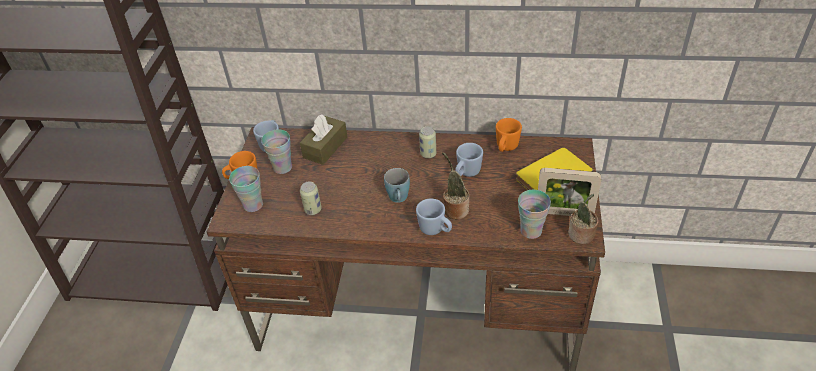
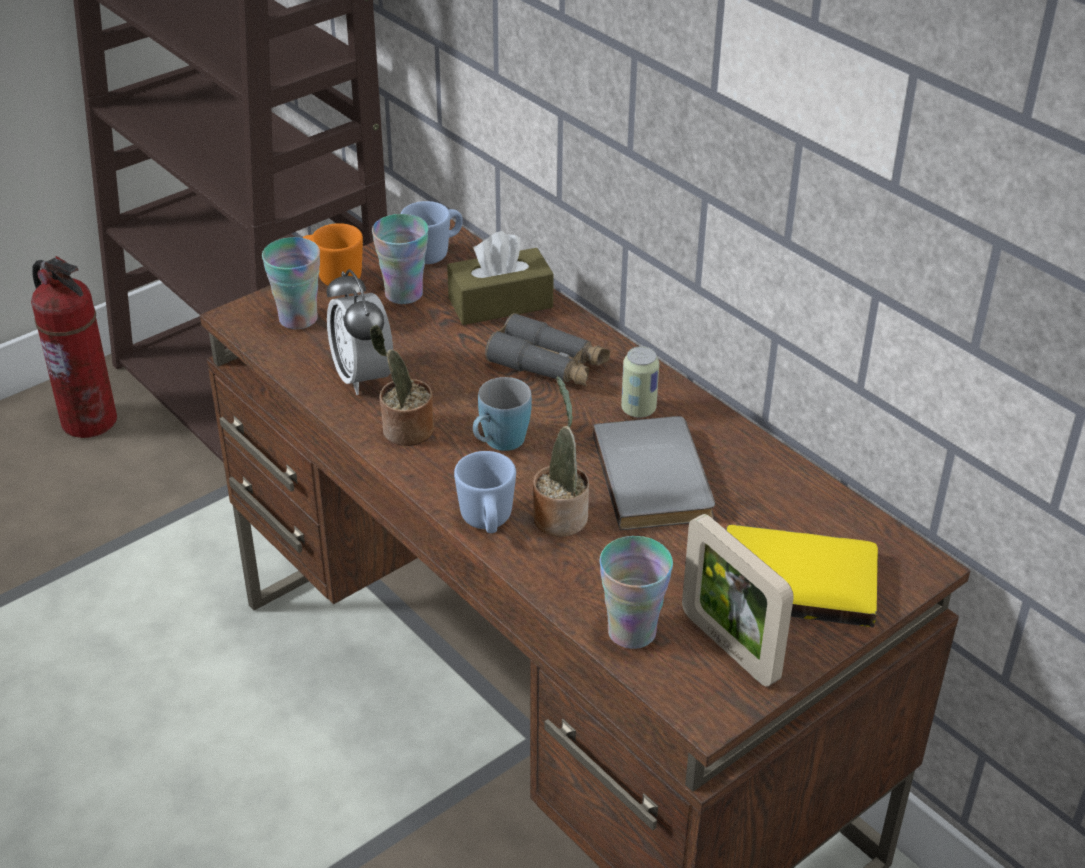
camera: 40 degrees right, 5 degrees down
can [300,181,322,215] -> alarm clock [326,269,393,395]
blue mug [455,143,483,177] -> grey book [593,416,715,530]
orange mug [496,118,522,152] -> none
potted plant [568,194,598,244] -> potted plant moved to [370,325,434,446]
none -> fire extinguisher [31,256,117,438]
none -> grey binoculars [485,313,610,386]

